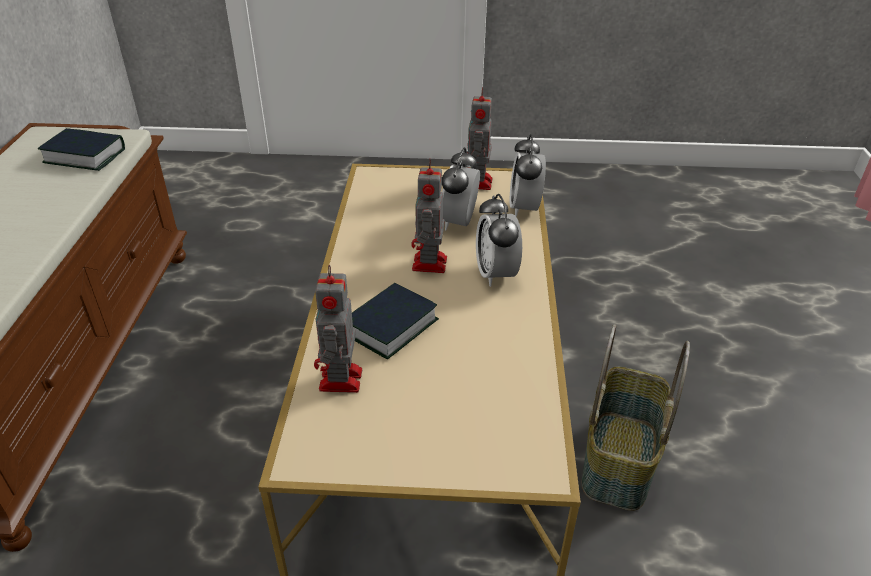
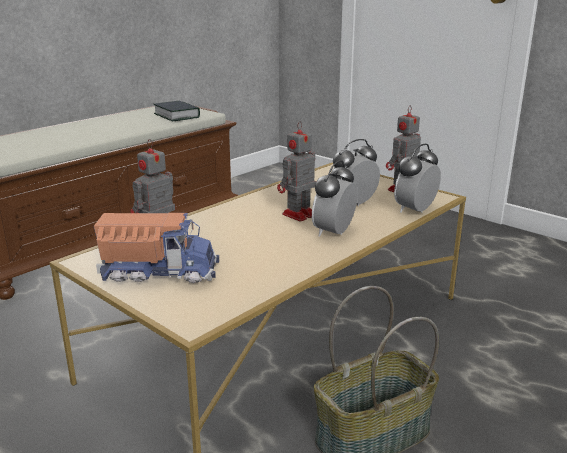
camera: 40 degrees right, 15 degrees down
book [352,283,439,359] -> none
none -> toy truck [94,213,219,283]

